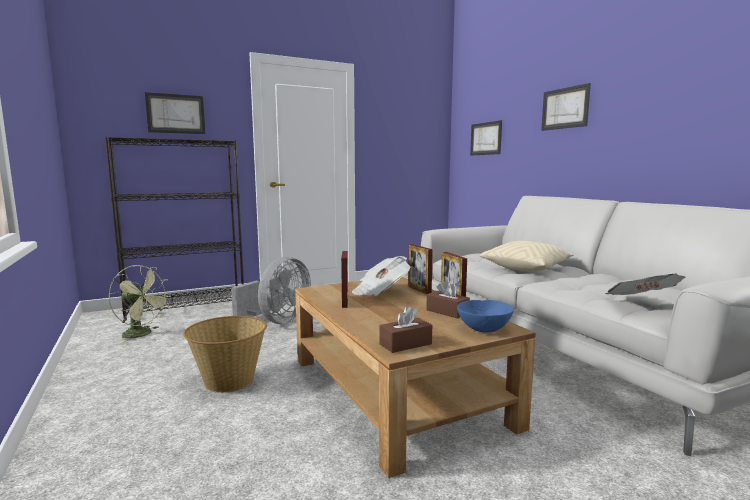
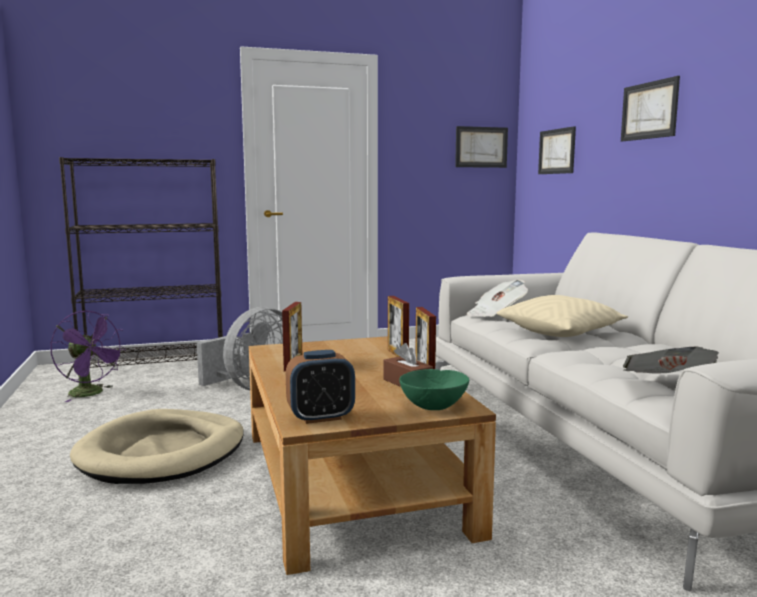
camera: 10 degrees right, 0 degrees up
green fan [108,265,171,343] -> purple fan [51,311,126,402]
picture [145,92,205,134] -> picture moved to [455,126,508,168]
basket [183,316,267,393] -> beige dog bed [70,409,244,484]
newspaper [352,256,410,296] -> newspaper moved to [467,280,528,317]
brown tissue box [380,306,432,353] -> alarm clock [286,350,355,424]
blue bowl [457,300,514,333] -> green bowl [399,369,469,410]

